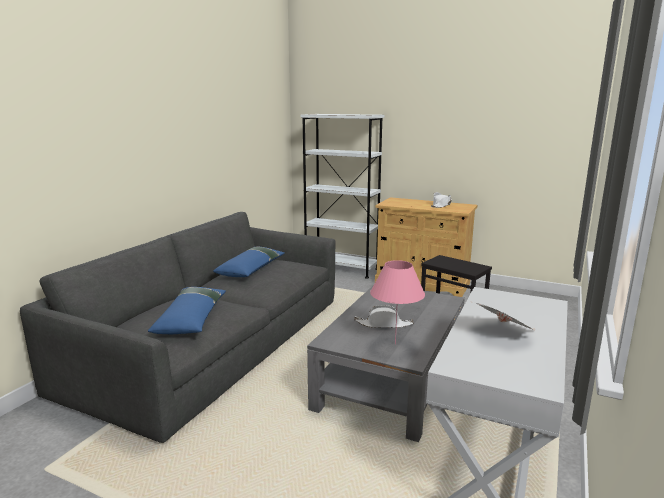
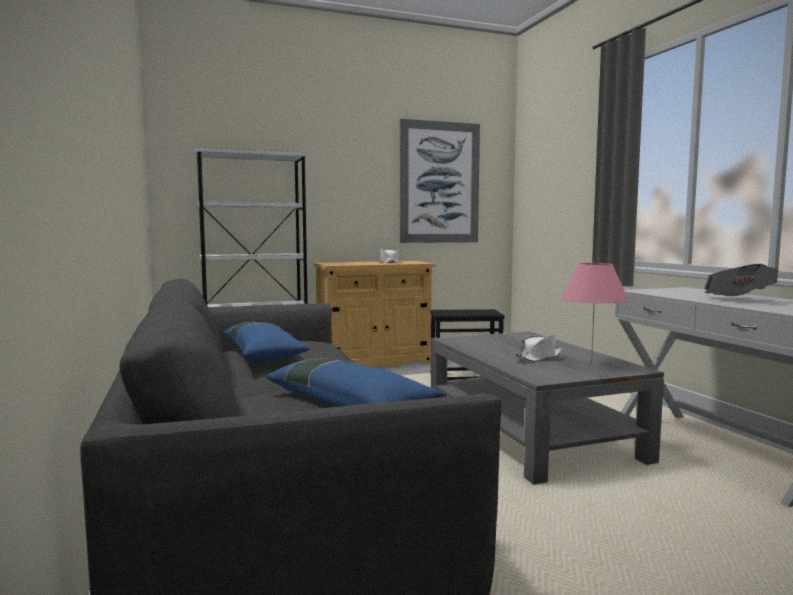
camera: 45 degrees left, 10 degrees down
none -> picture [400,119,480,243]

